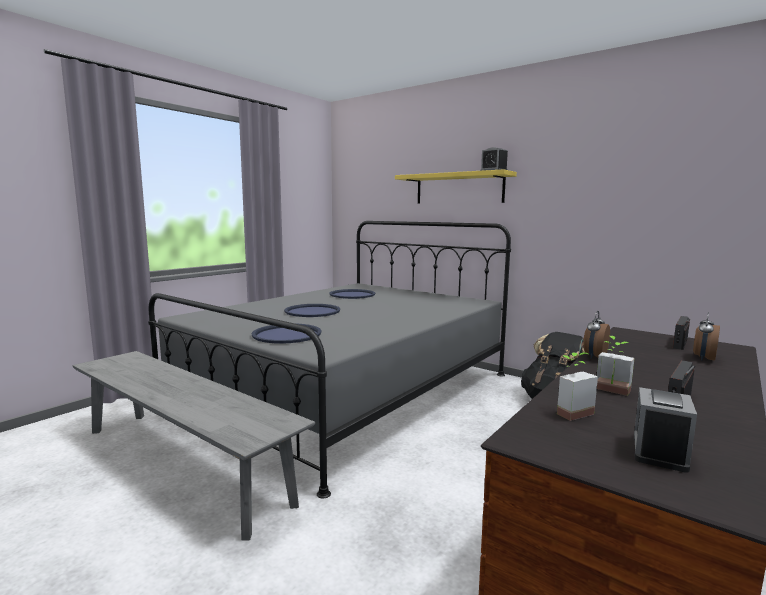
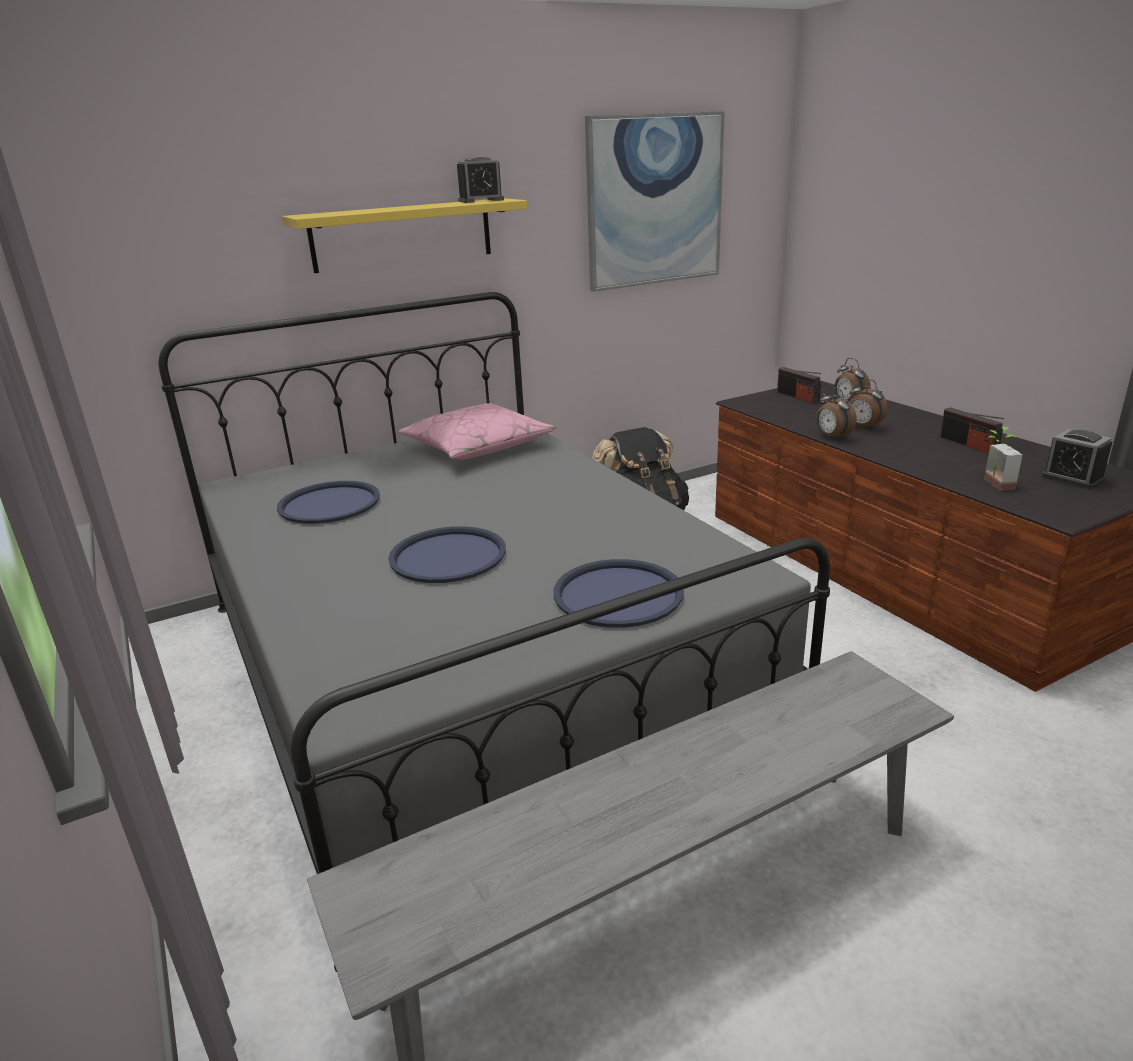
camera: 65 degrees left, 15 degrees up
potted plant [597,336,634,396] -> none
none -> pink pillow [398,403,556,460]
none -> picture [585,111,725,292]
none -> alarm clock [849,378,888,429]

